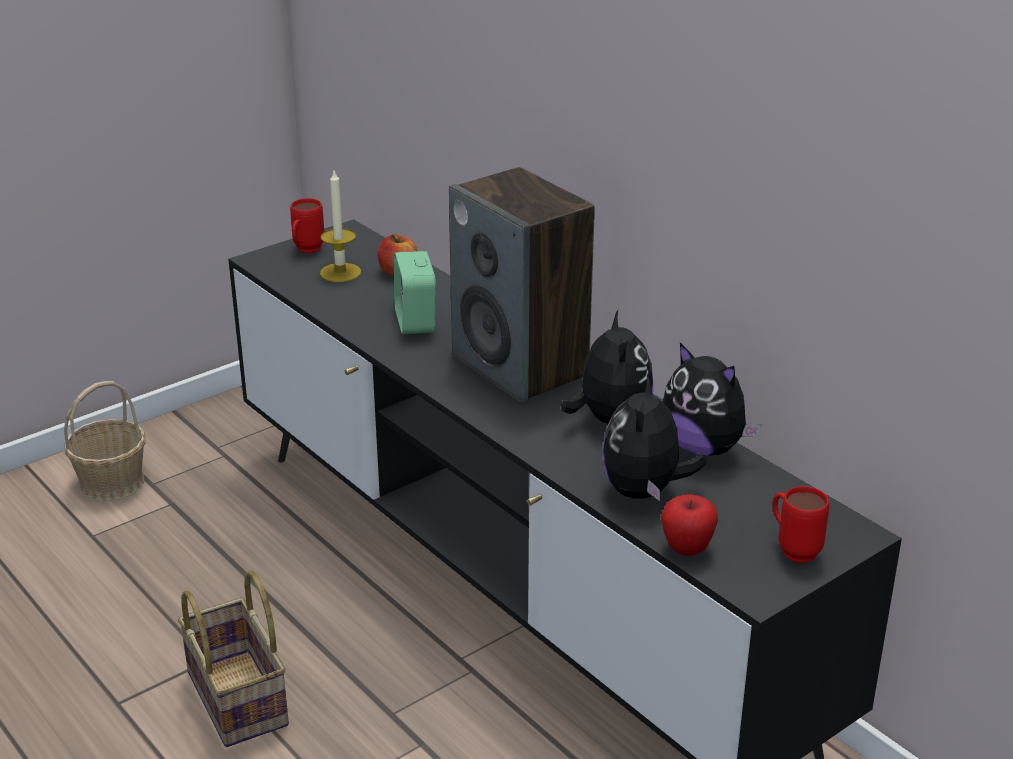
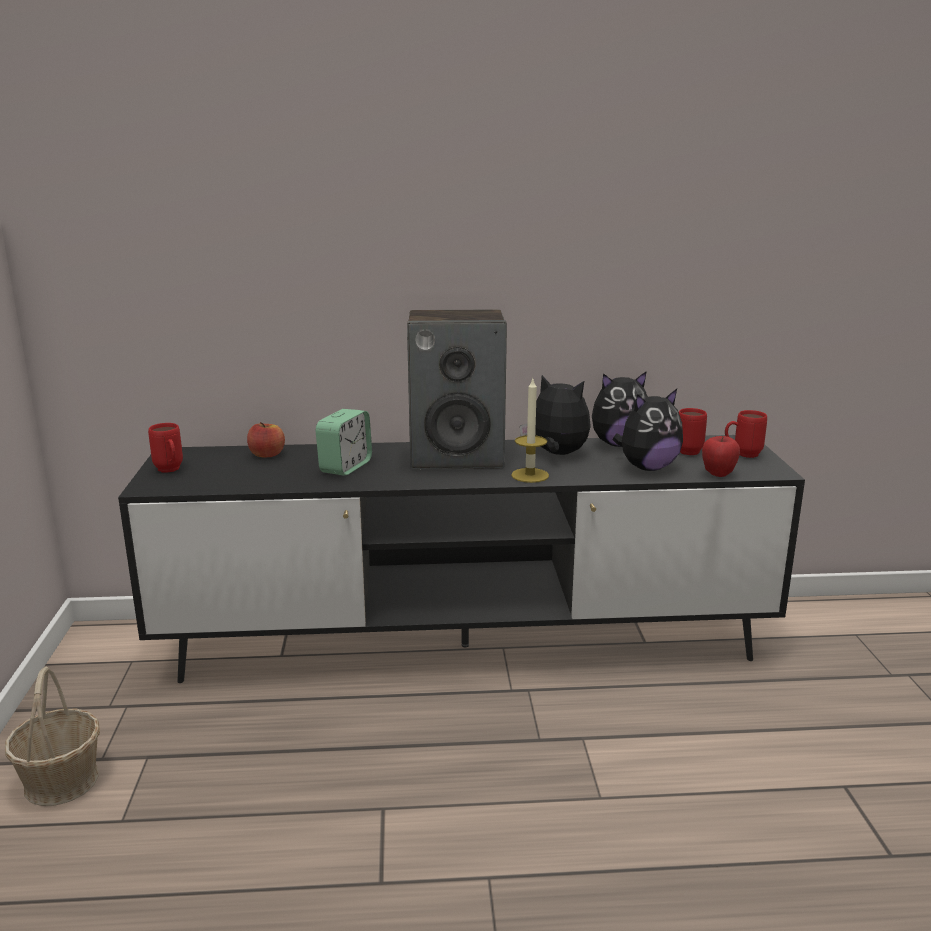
camera: 55 degrees left, 10 degrees down
basket [178,571,289,747] -> none
candle [320,171,361,282] -> candle moved to [511,379,549,483]
alarm clock [394,251,436,334] -> alarm clock turned 90 degrees counterclockwise [315,409,372,476]
plush toy [602,374,706,501] -> plush toy turned 75 degrees counterclockwise [613,389,683,471]
none -> red mug [679,408,707,455]

